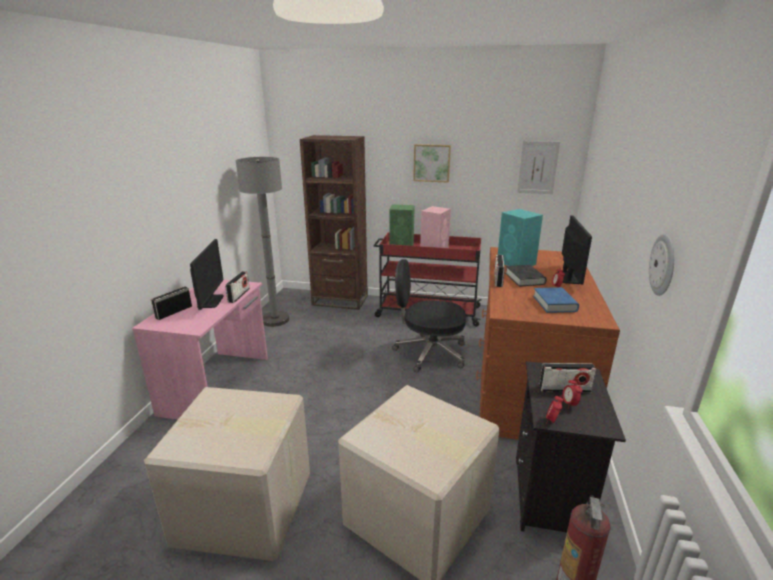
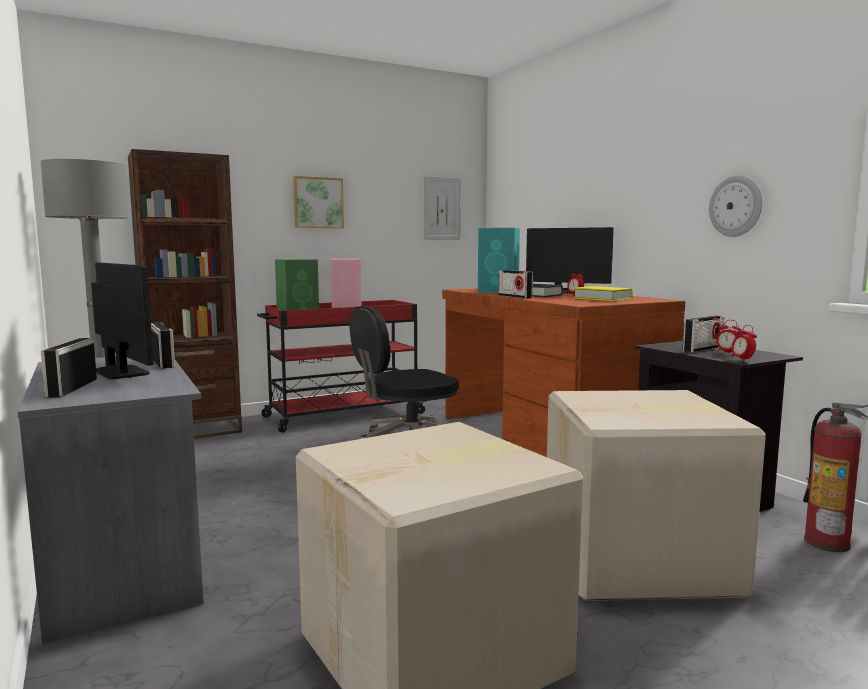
camera: 40 degrees left, 15 degrees down
pink desk [132,280,268,420] -> grey desk [18,357,204,644]
blue book [533,287,579,313] -> yellow book [574,286,633,301]
monitor [557,215,592,284] -> monitor turned 150 degrees clockwise [526,227,614,293]

